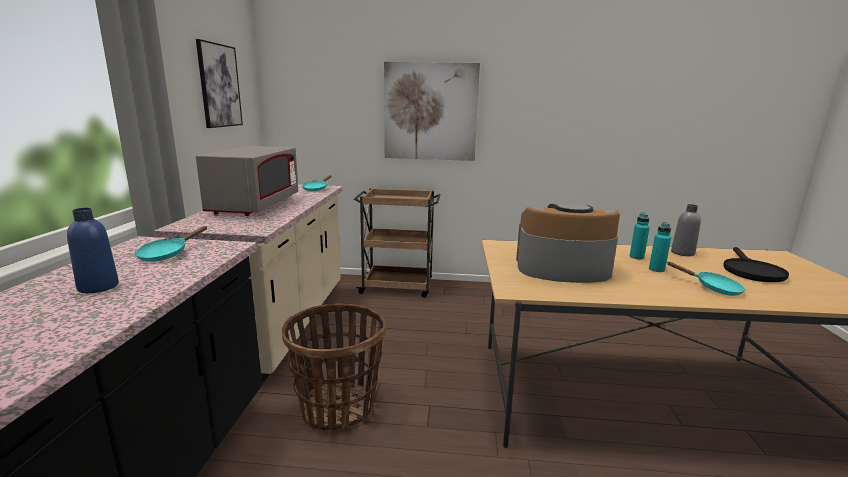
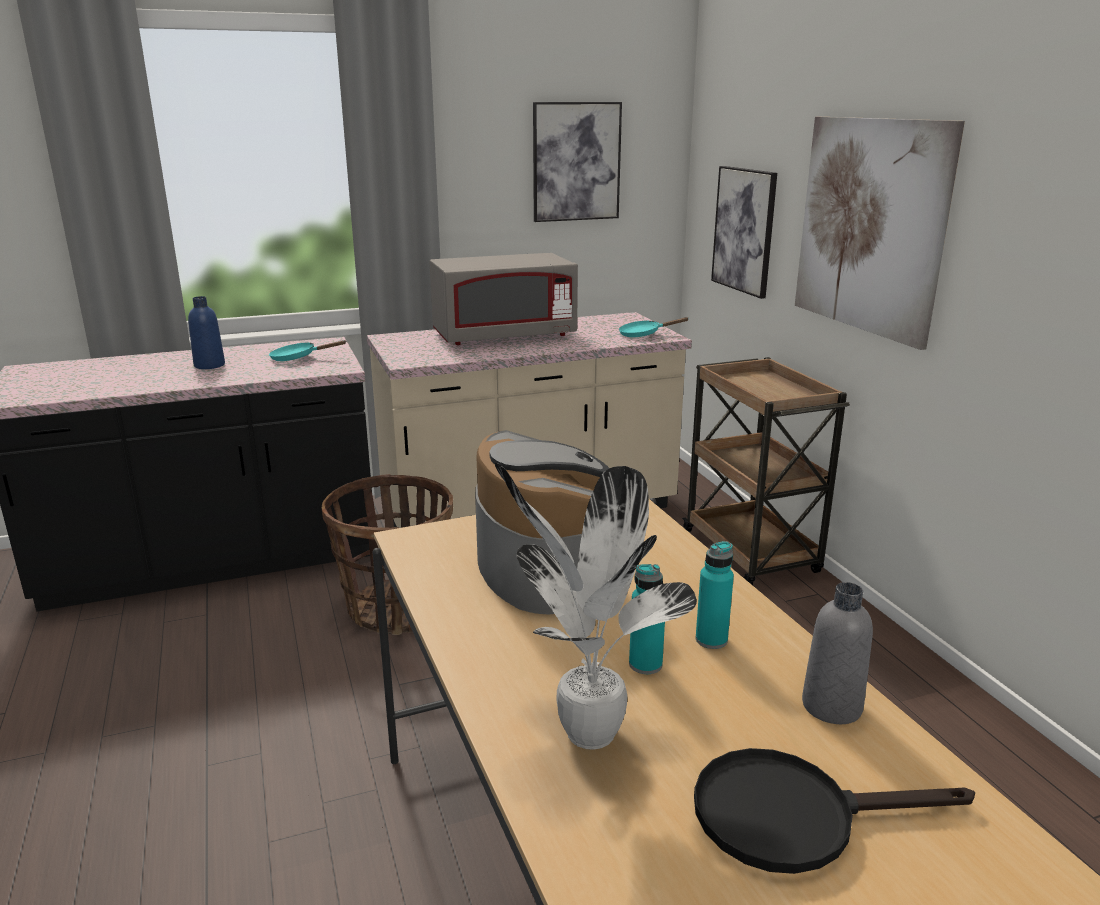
camera: 65 degrees right, 5 degrees up
turquoise frying pan [667,262,745,296] -> potted plant [495,463,697,750]
none -> picture [711,166,777,299]

